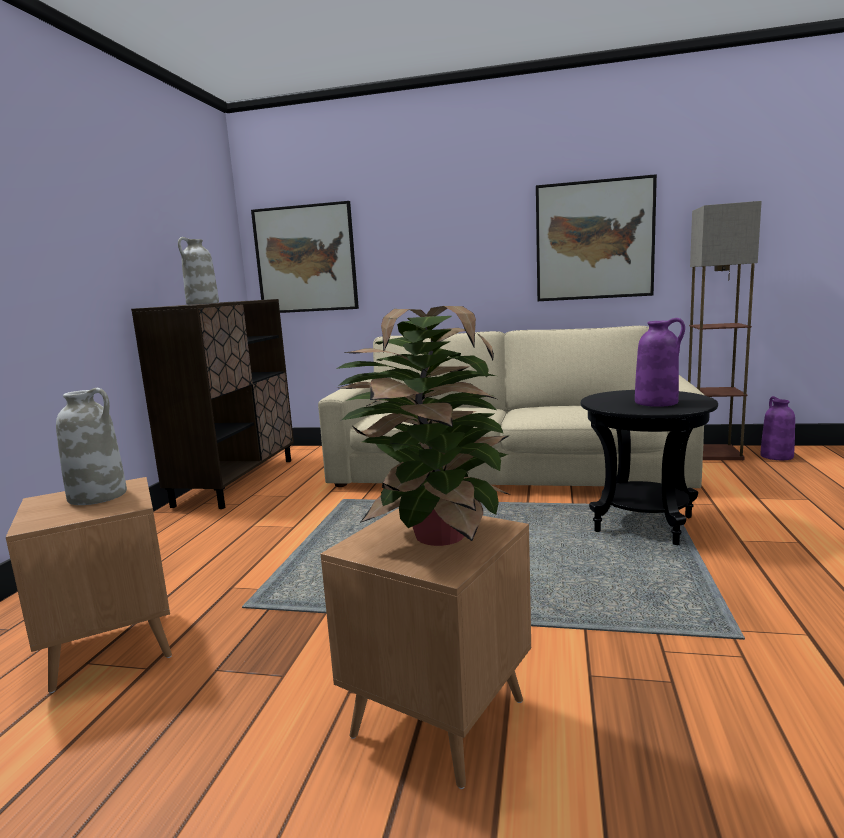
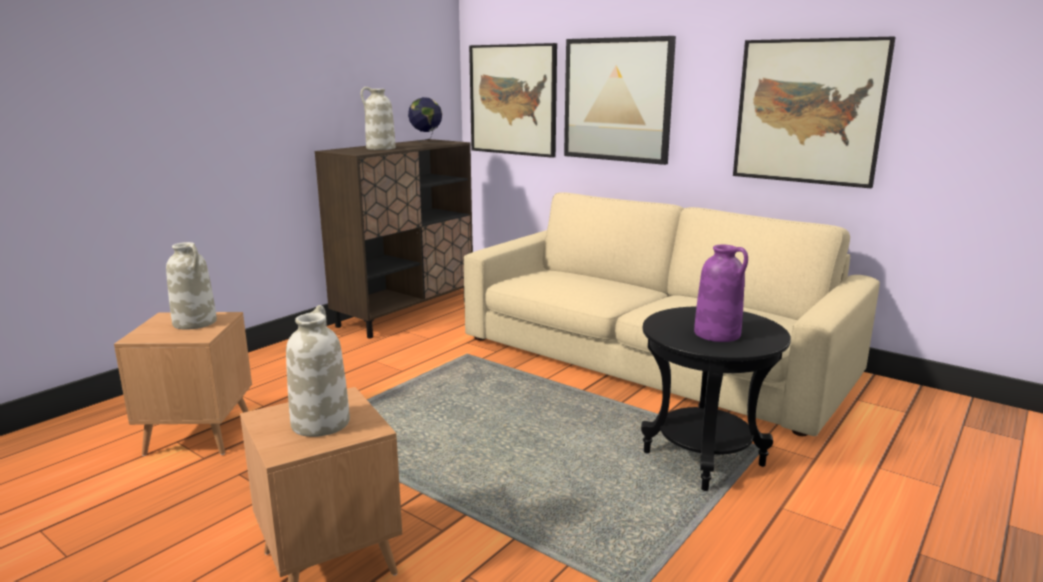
camera: 25 degrees right, 5 degrees up
potted plant [336,306,510,546] -> white vase [286,305,350,437]
floor lamp [688,201,762,460] -> none
purple vase [760,396,795,460] -> none
none -> globe [408,97,442,143]
none -> picture [564,36,676,165]

